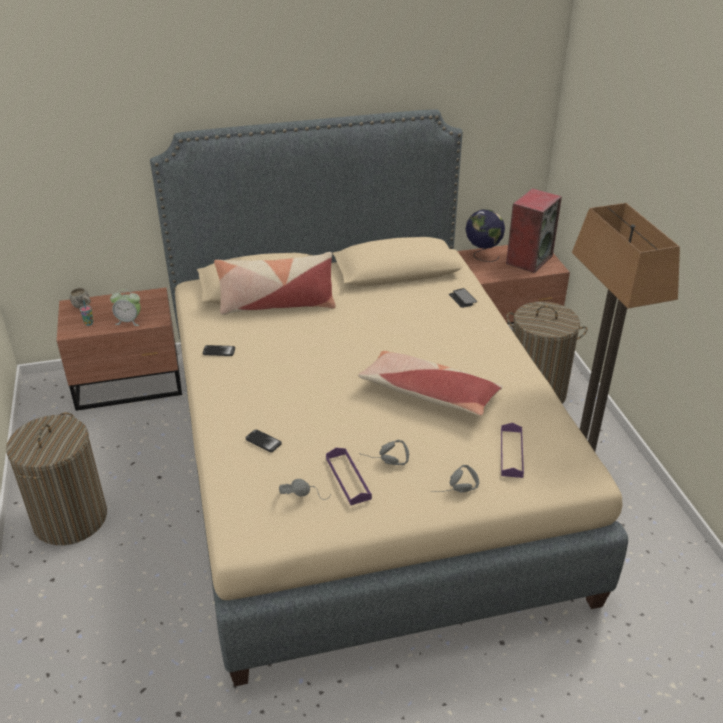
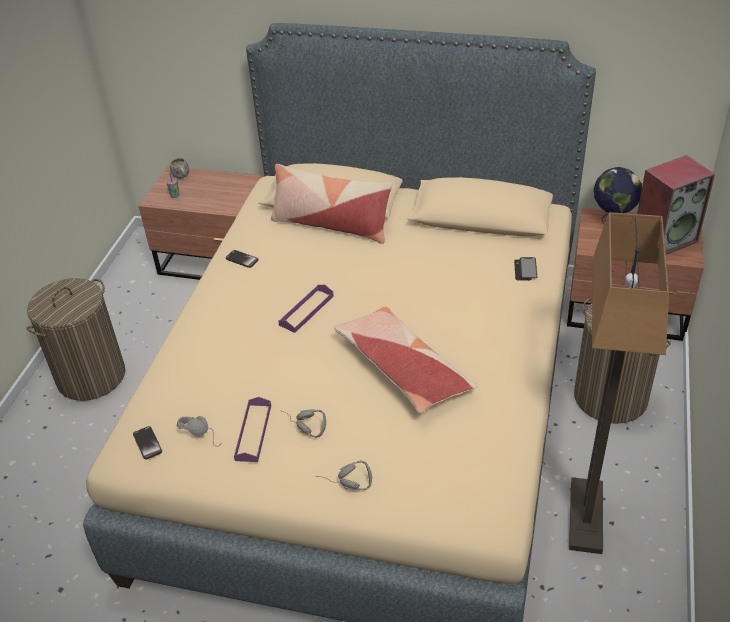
camera: 30 degrees right, 5 degrees up
alarm clock [110,289,141,326] -> none
phone [246,430,282,452] -> phone moved to [133,426,162,459]
purple tray [501,423,524,478] -> purple tray moved to [278,285,334,333]

